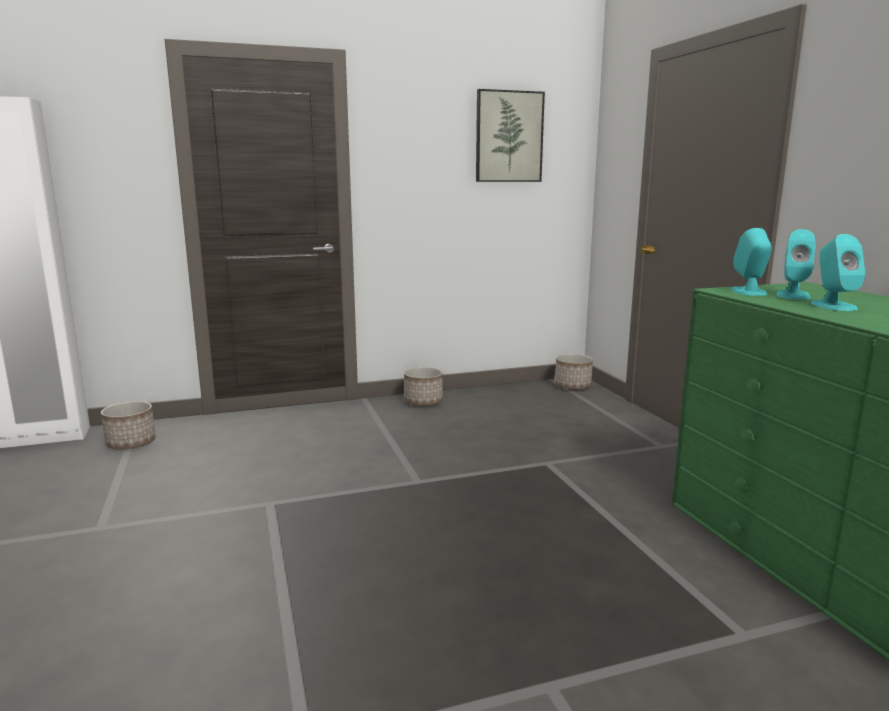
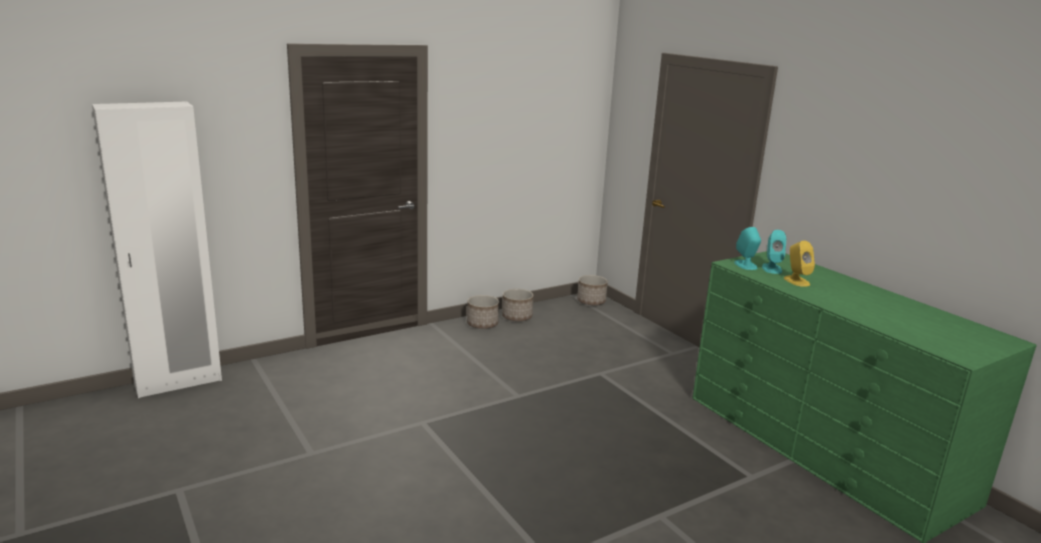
camera: 15 degrees left, 5 degrees up
planter [101,401,156,450] -> planter moved to [502,289,534,321]
picture [476,89,545,182] -> none
turquoise speaker [811,234,866,311] -> yellow speaker [784,241,815,287]

